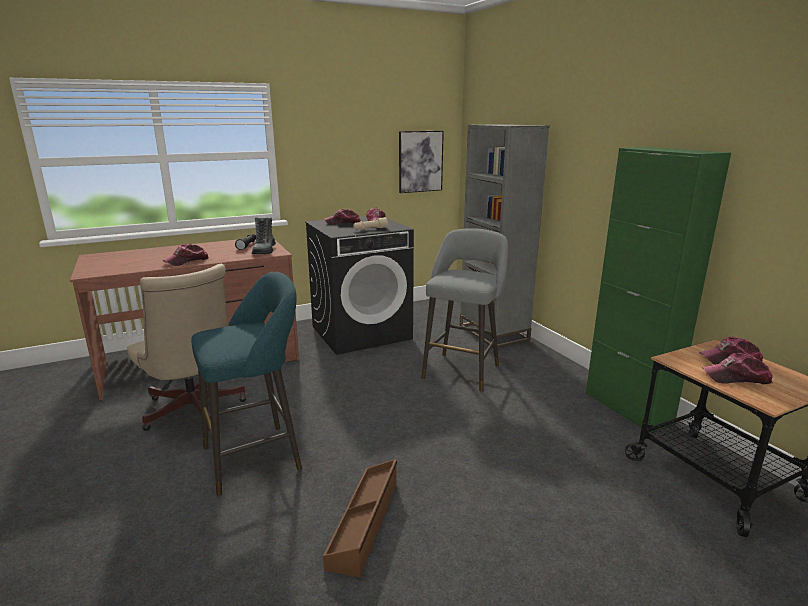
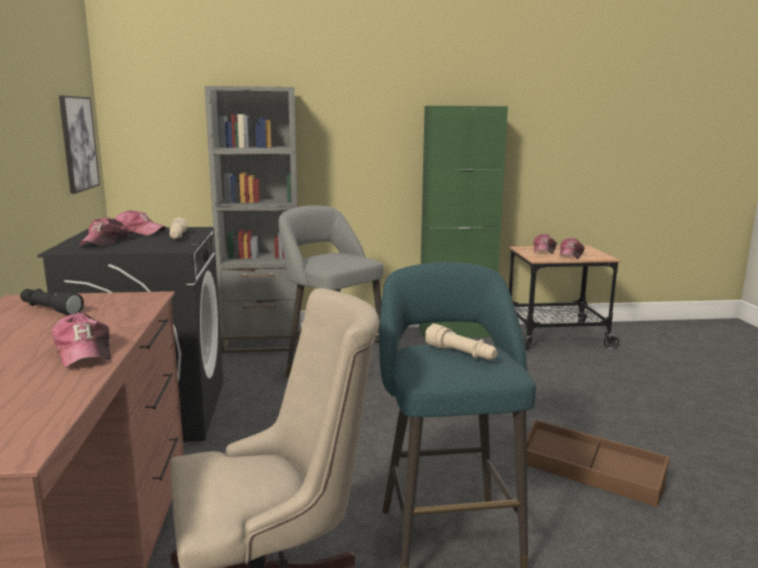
camera: 70 degrees left, 5 degrees down
boot [252,218,276,254] -> none
none -> beige flashlight [425,324,497,360]

